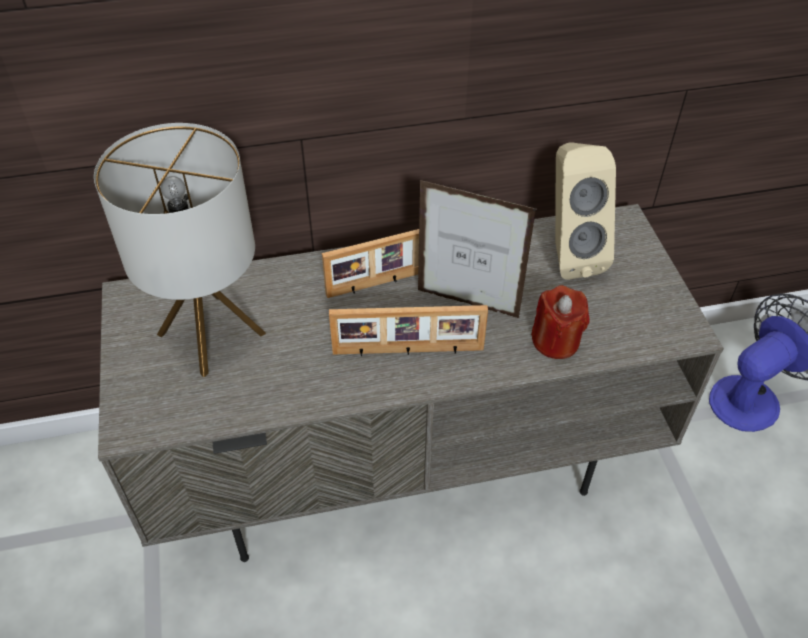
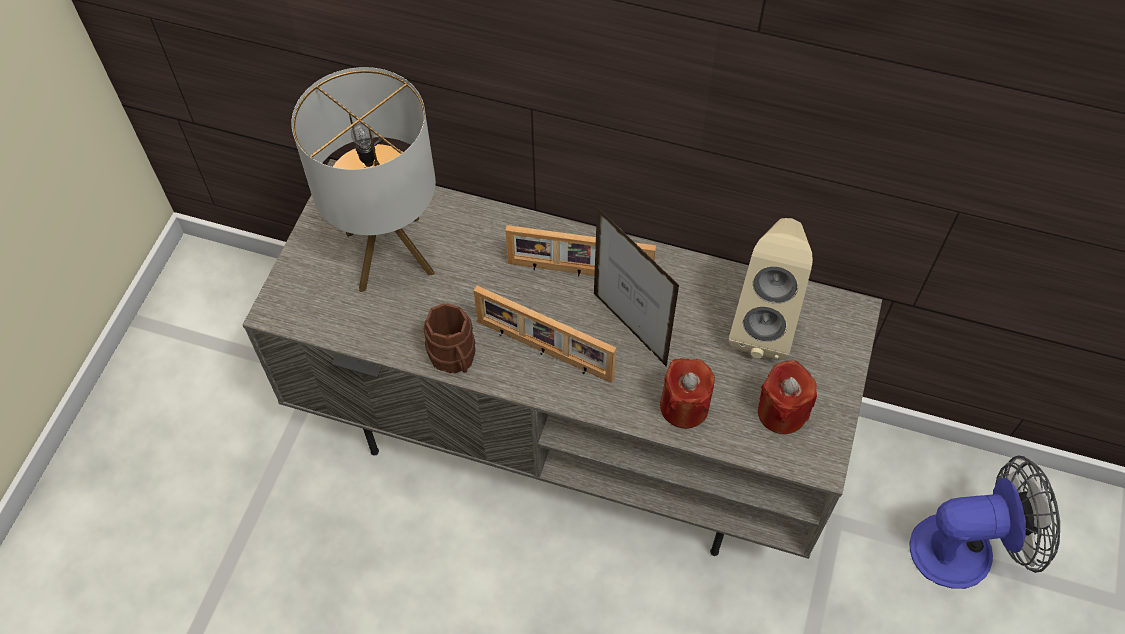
camera: 30 degrees right, 10 degrees up
none -> brown mug [424,304,476,373]
none -> red candle [758,360,817,434]

